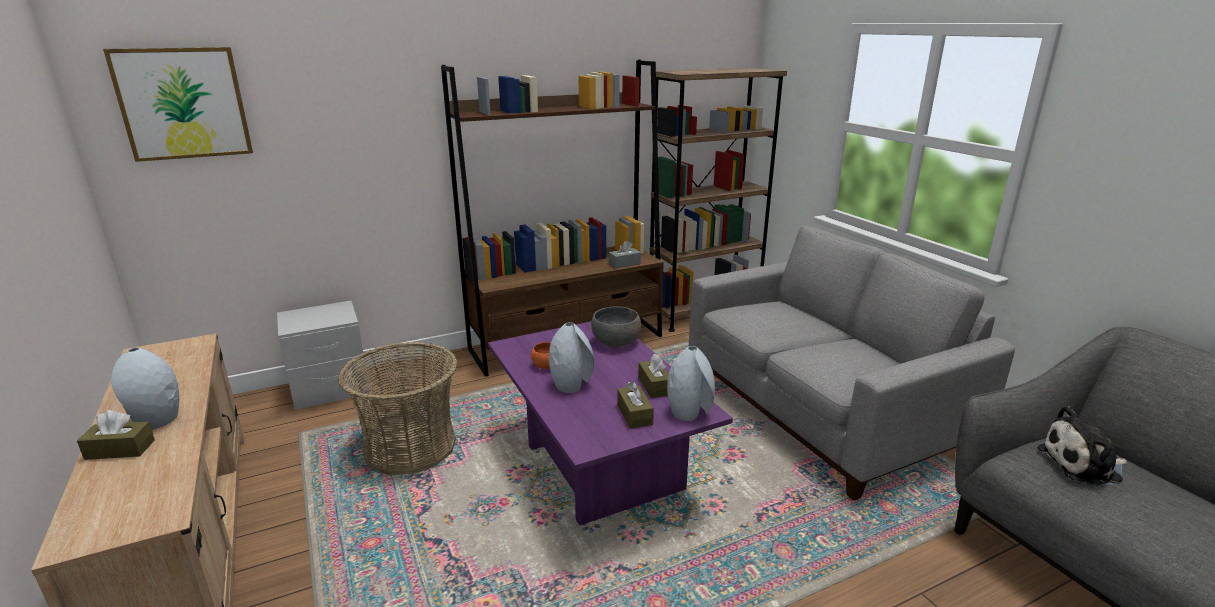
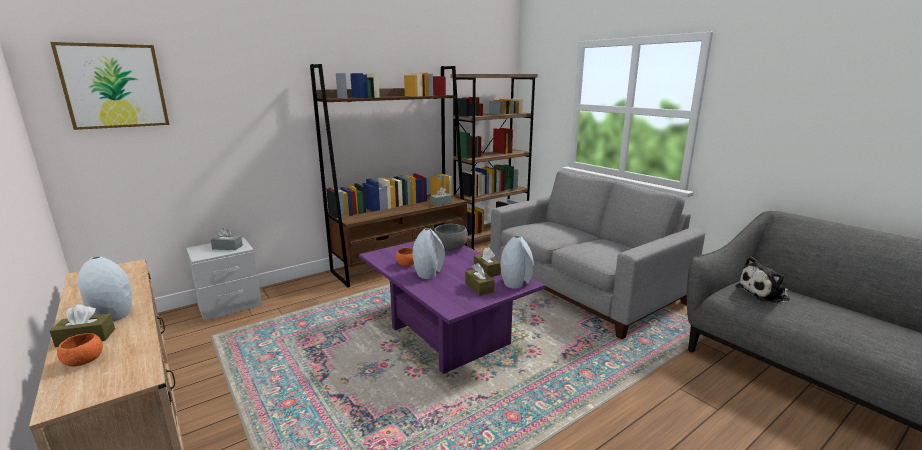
camera: 10 degrees left, 5 degrees down
basket [338,342,458,475] -> none
none -> orange bowl [57,333,103,366]
none -> grey tissue box [210,228,243,250]

